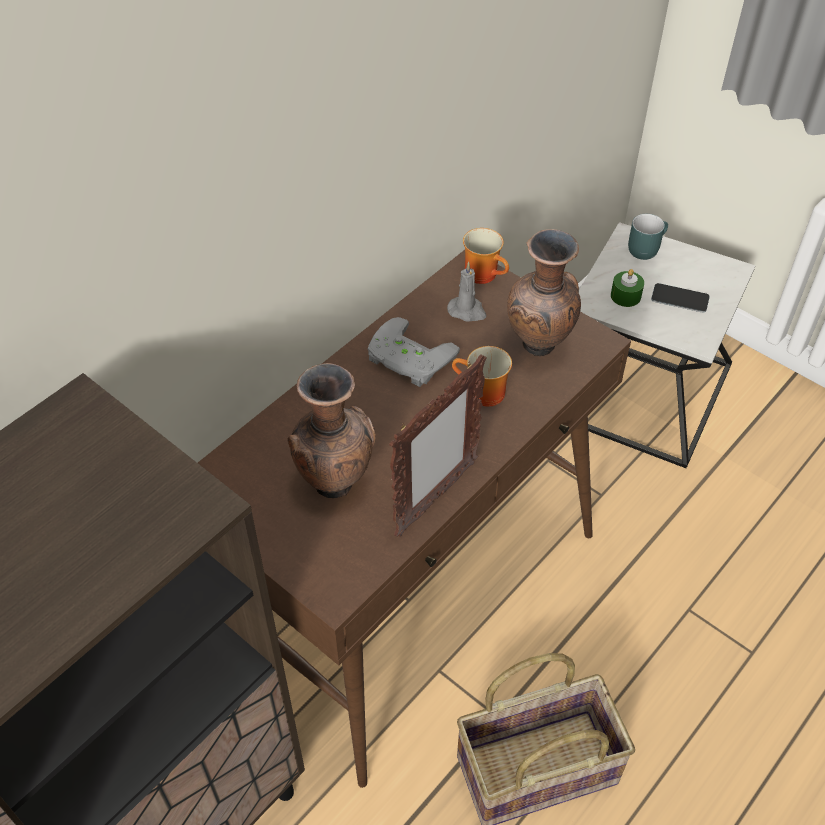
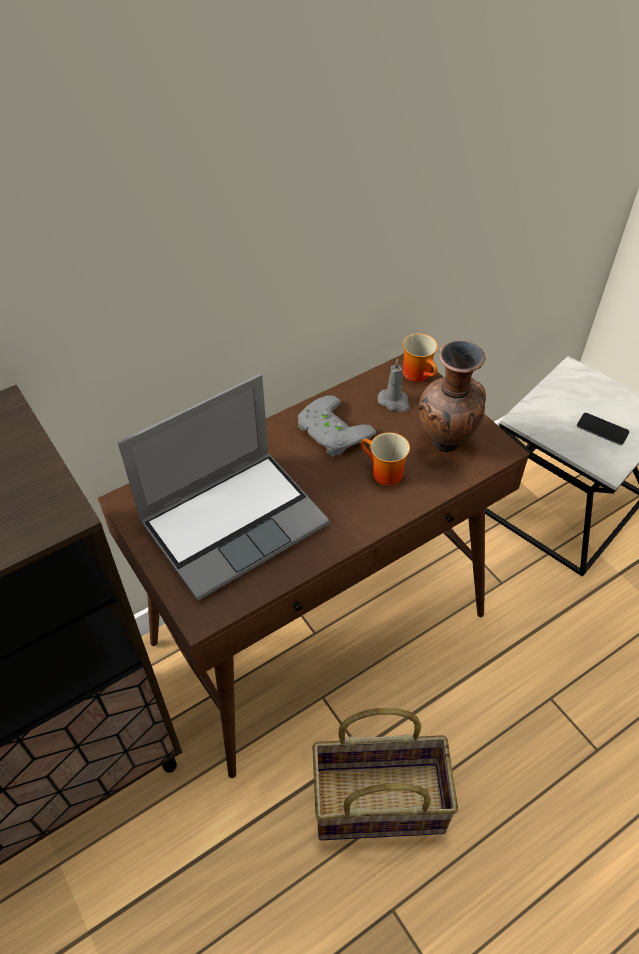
camera: 15 degrees right, 0 degrees up
brown vase [287,363,376,498] -> laptop [118,374,329,601]
picture frame [389,354,487,537] -> none
green candle [611,269,644,307] -> none
turquoise mug [628,214,668,260] -> none

